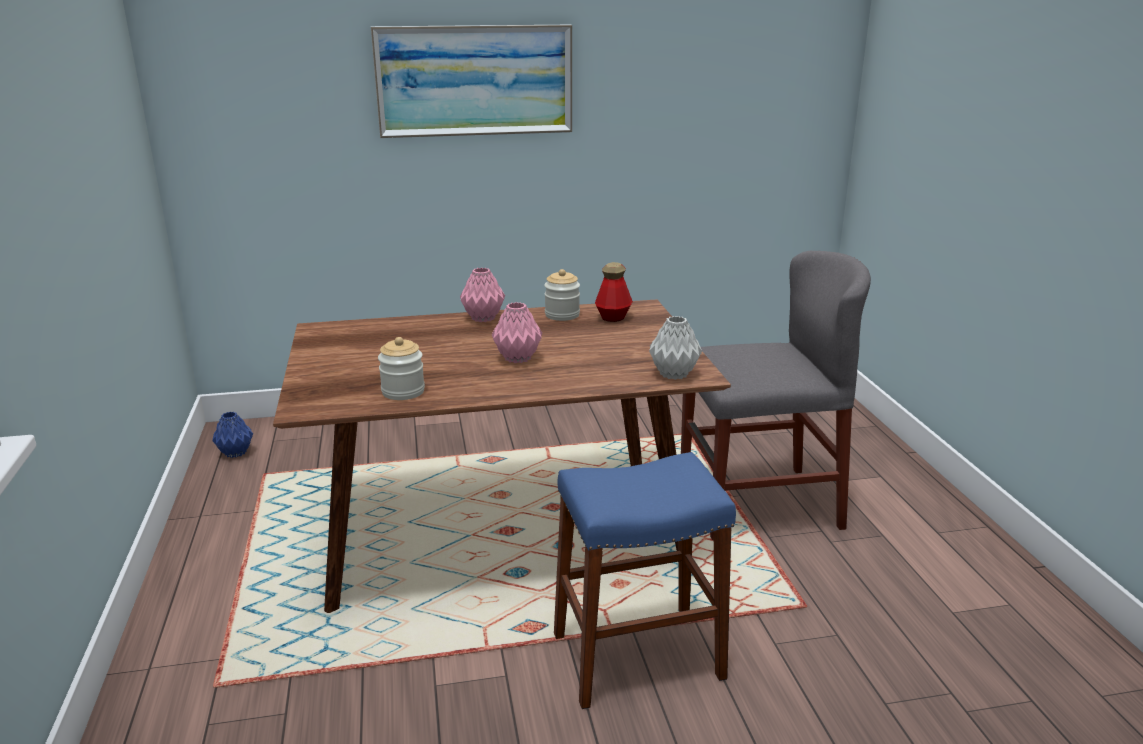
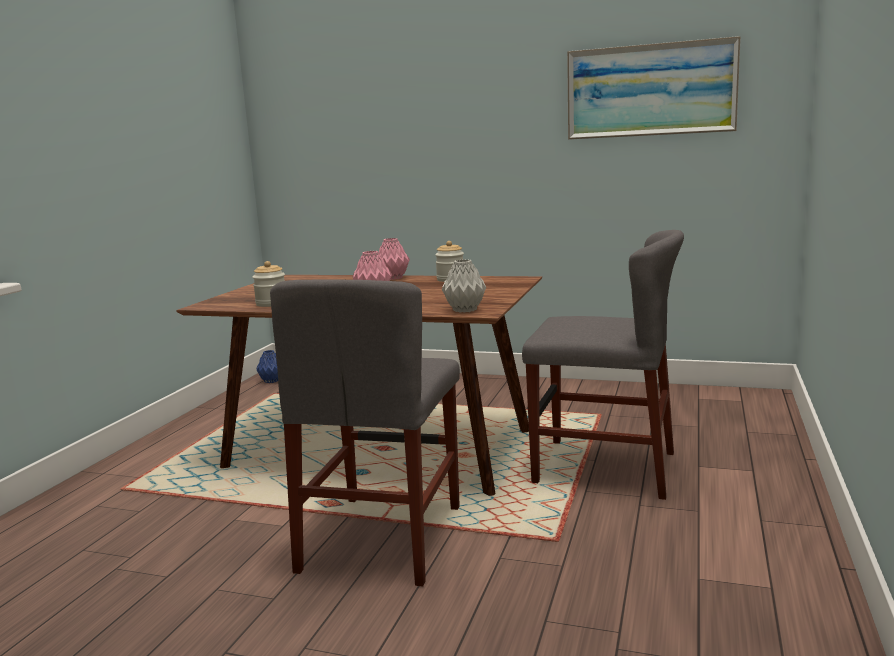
camera: 30 degrees right, 10 degrees down
picture [371,25,572,138] -> picture moved to [567,36,741,140]
blue stool [554,452,736,709] -> grey chair [270,279,460,586]
bottle [595,262,633,322] -> none

